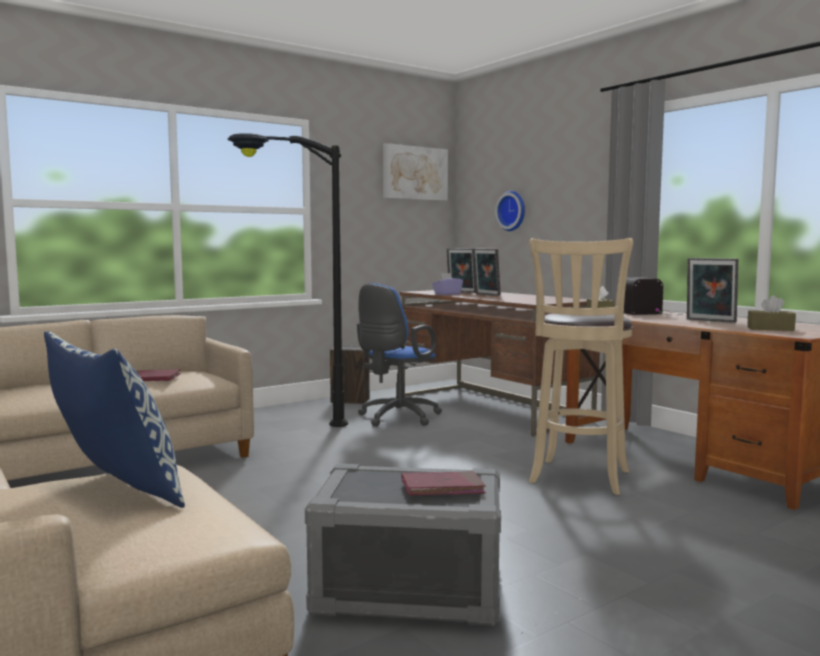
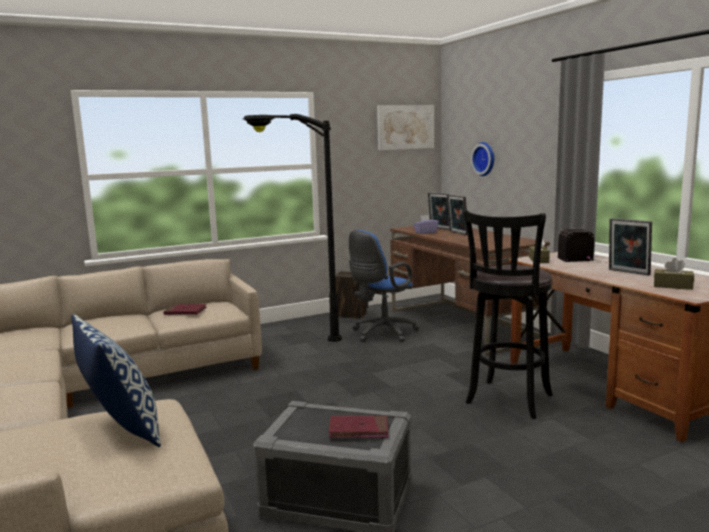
camera: 10 degrees right, 5 degrees up
beige stool [529,238,633,495] -> black stool [463,210,553,419]

